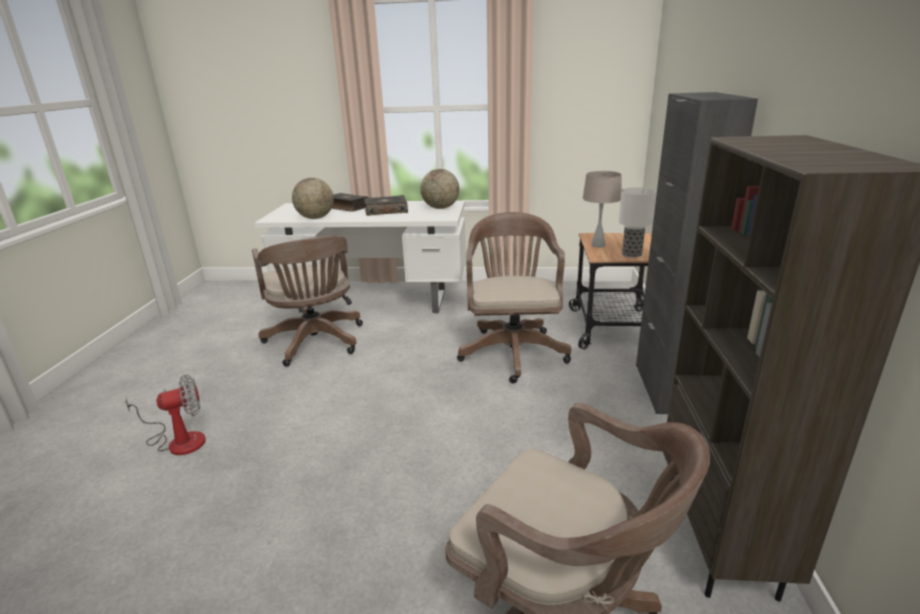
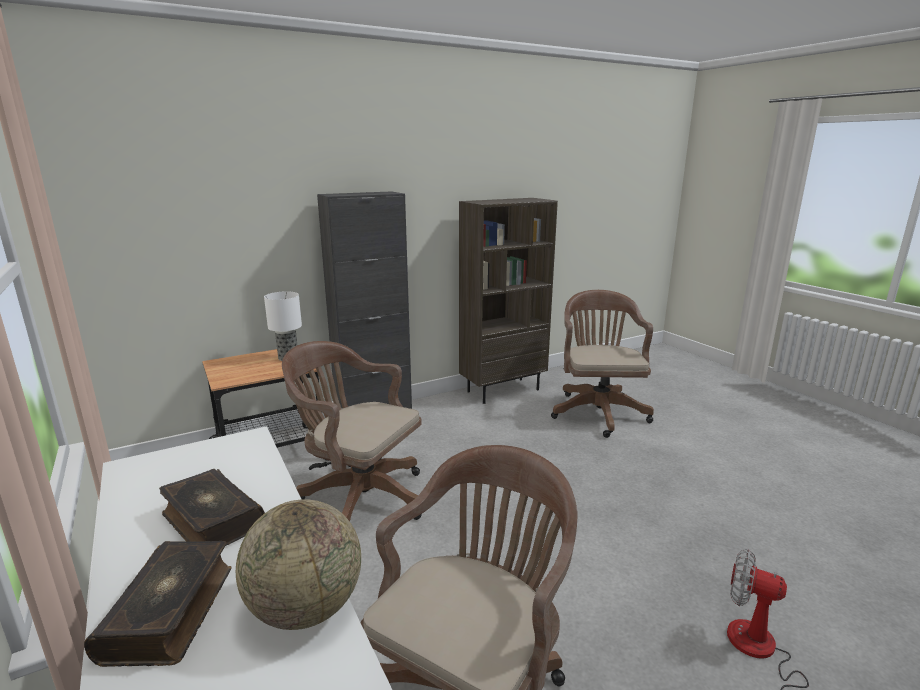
camera: 125 degrees left, 5 degrees down
globe [421,169,459,209] -> none
brown office chair [457,212,571,384] -> brown office chair turned 60 degrees clockwise [282,341,422,521]
beige table lamp [583,171,622,248] -> none

